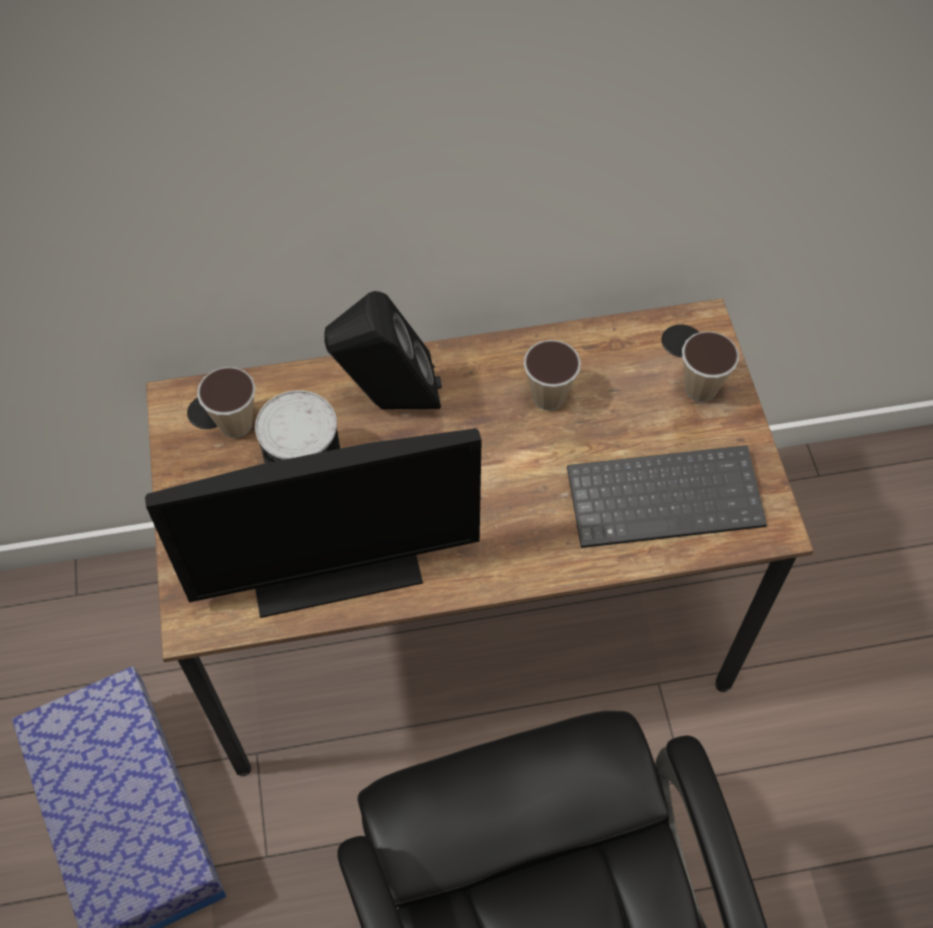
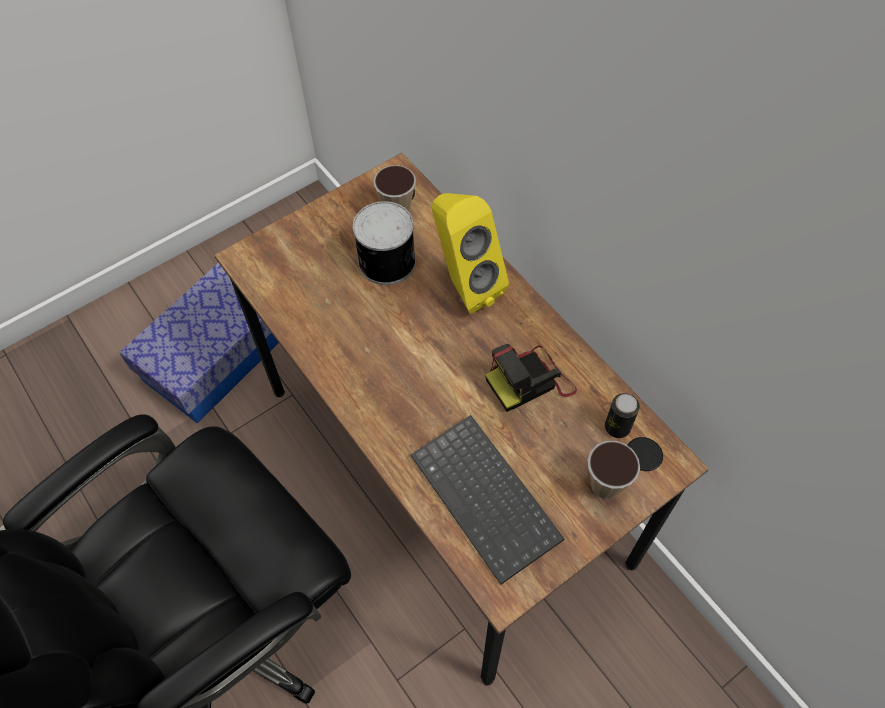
camera: 65 degrees right, 0 degrees up
monitor [145,428,482,618] -> none
black speaker [324,291,442,410] -> yellow speaker [431,193,509,314]
cup [524,340,581,411] -> camera [485,344,577,412]
none -> can [605,393,640,438]

